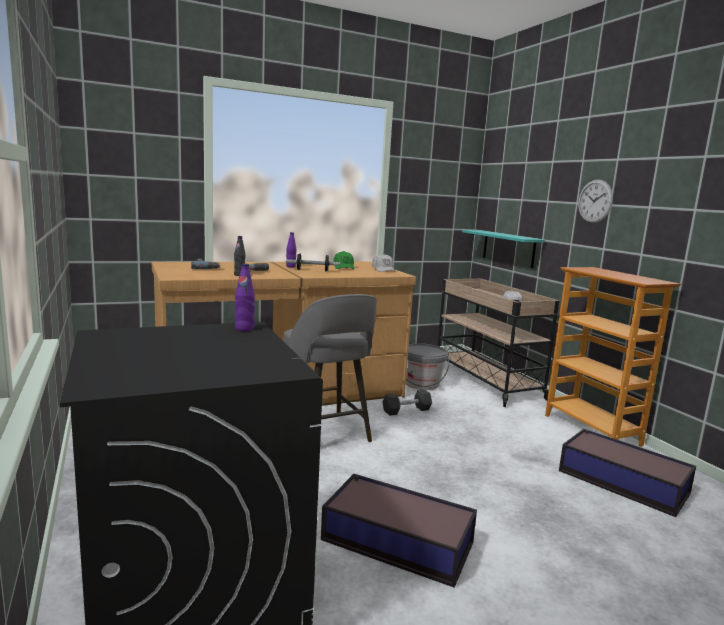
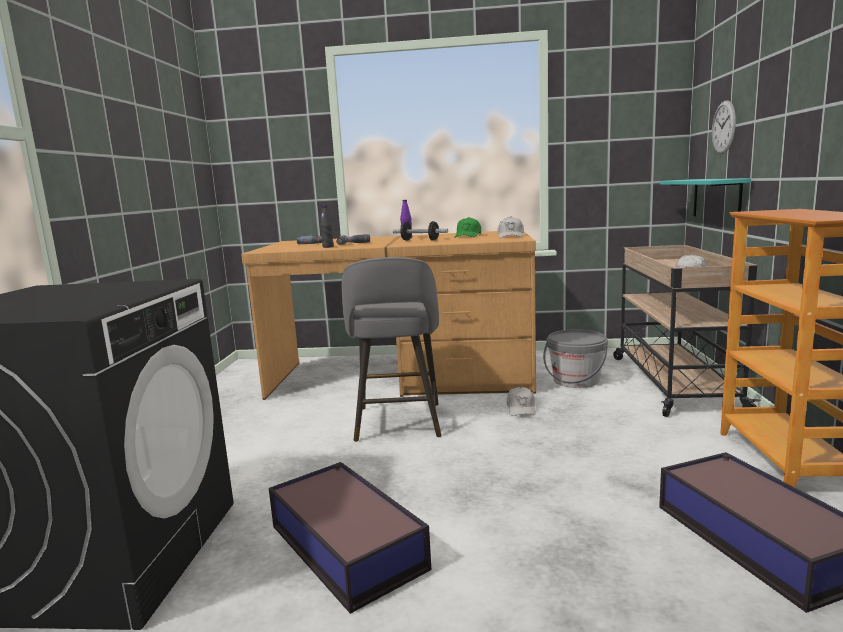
camera: 30 degrees right, 0 degrees up
purple bottle [235,264,255,331] -> none
grey dumbbell [382,389,432,416] -> white cap [507,387,536,416]
wall clock [578,179,613,223] -> wall clock moved to [712,101,736,154]

